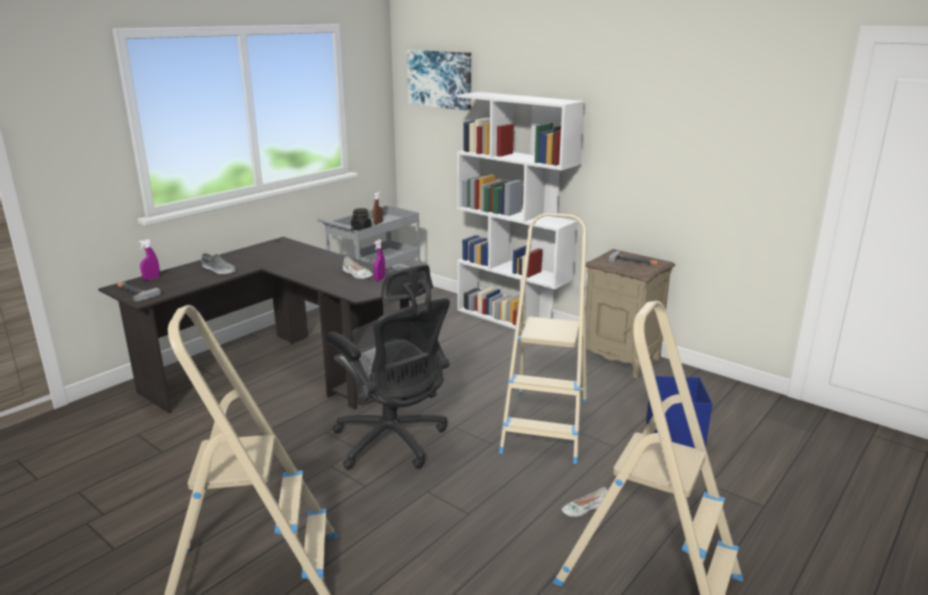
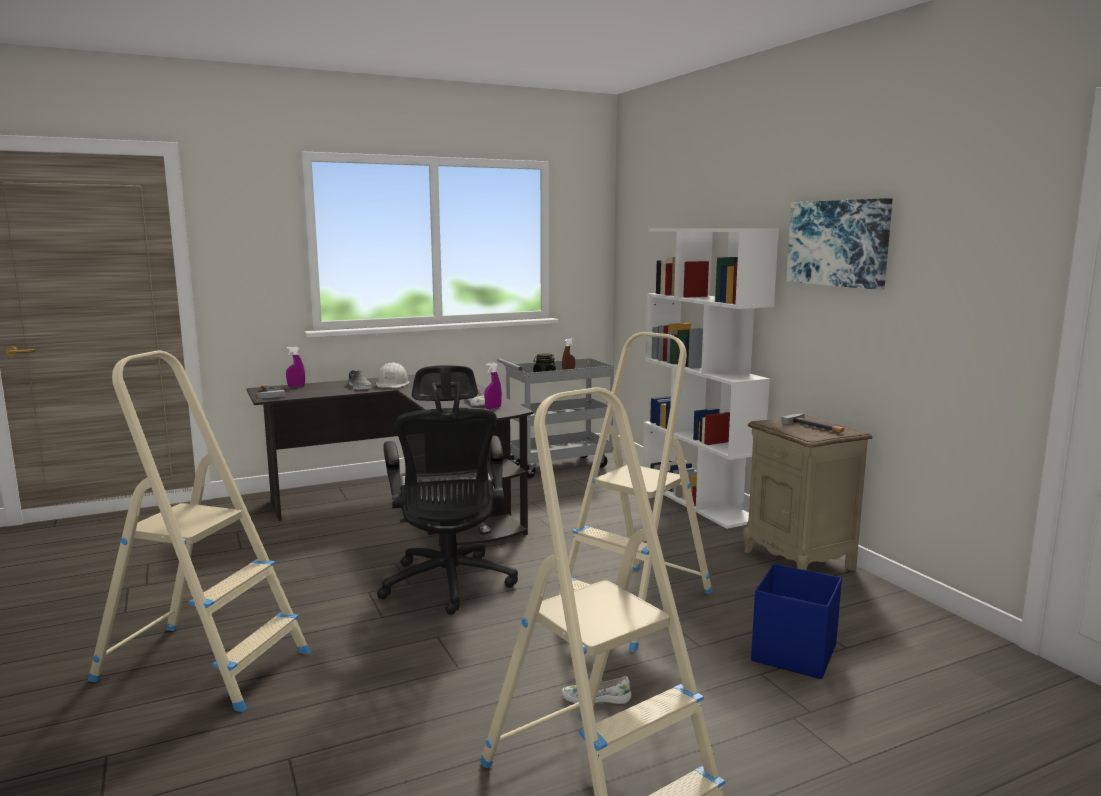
camera: 25 degrees right, 10 degrees down
picture [407,50,471,111] -> picture moved to [786,198,892,290]
none -> white hard hat [376,362,410,388]

